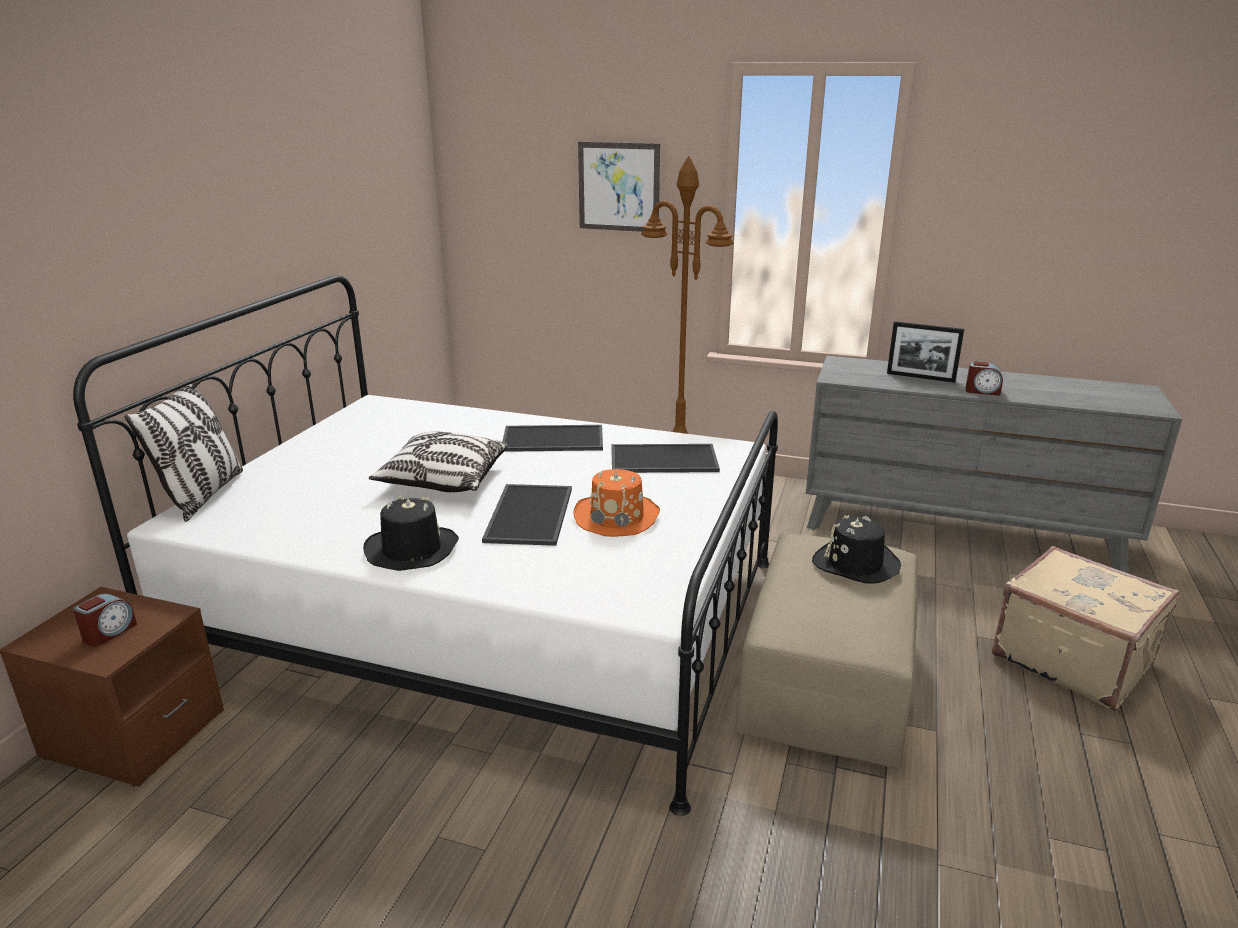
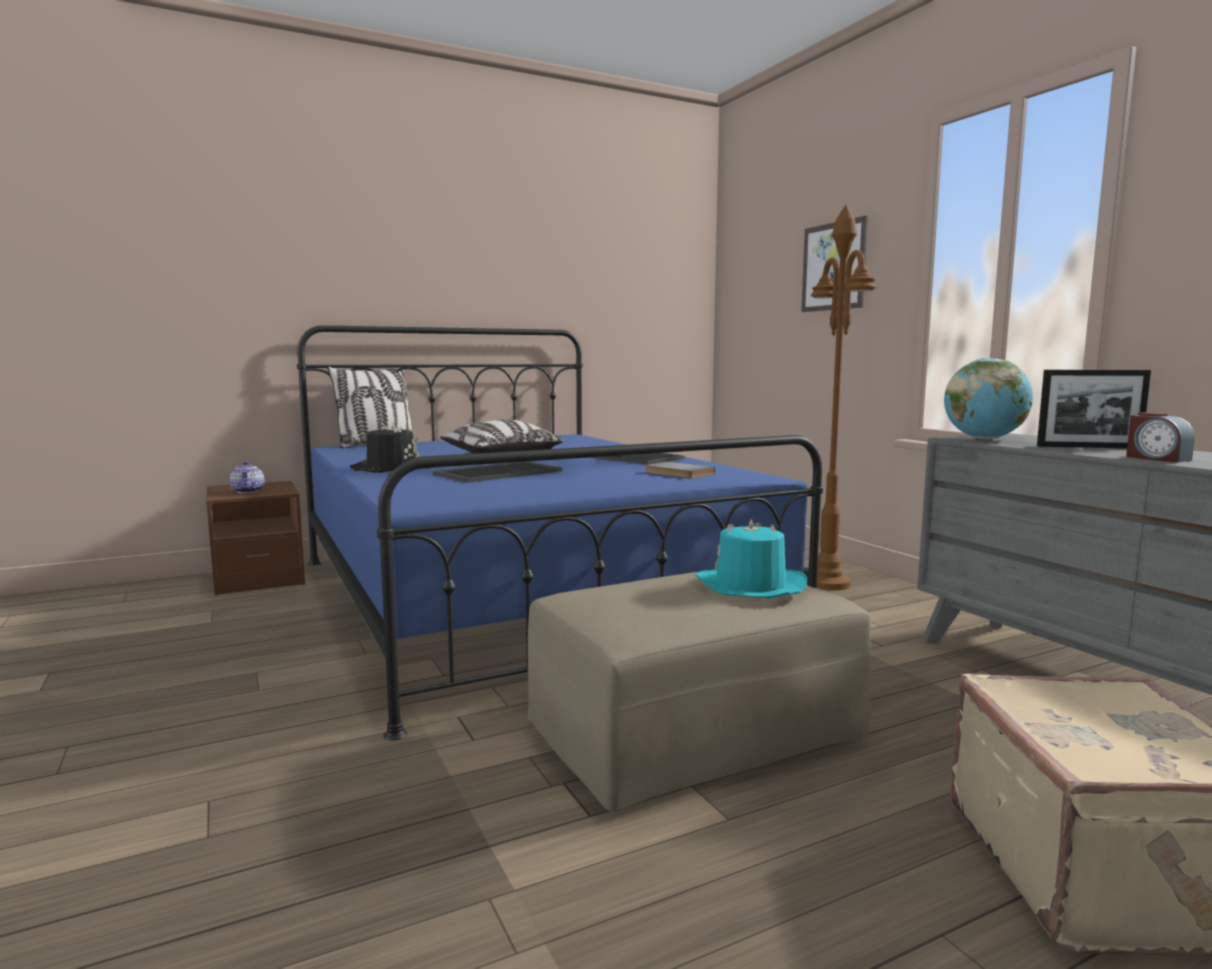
camera: 45 degrees right, 15 degrees down
white bed [73,275,778,816] -> blue bed [297,325,823,741]
alarm clock [73,594,137,647] -> teapot [230,461,264,493]
orange hat [573,469,660,537] -> none
tray [611,444,720,473] -> grey book [645,462,715,479]
black hat [812,515,901,584] -> turquoise hat [695,519,808,598]
picture frame [887,321,964,383] -> picture frame turned 60 degrees counterclockwise [1037,370,1151,448]
none -> globe [944,358,1033,439]

